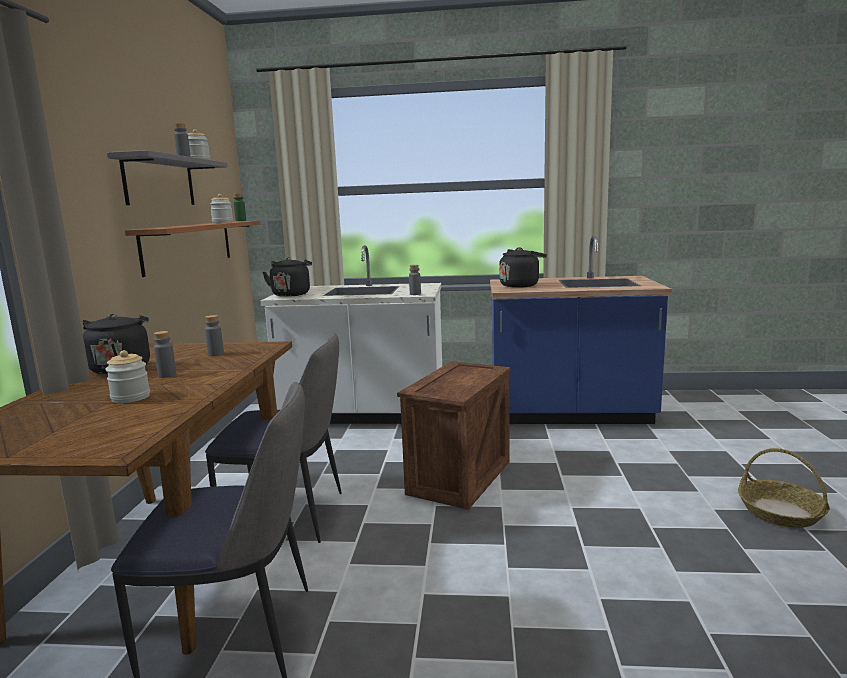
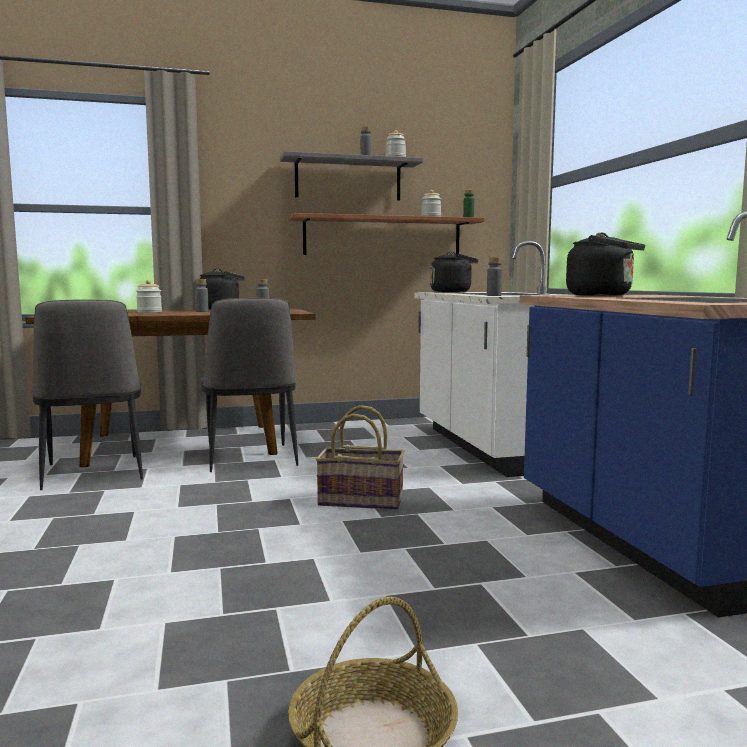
camera: 70 degrees right, 5 degrees down
crate [397,361,511,510] -> basket [316,405,405,510]

